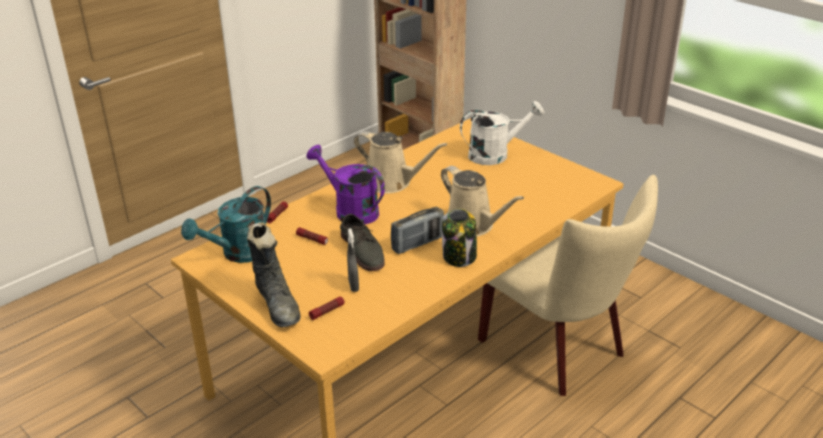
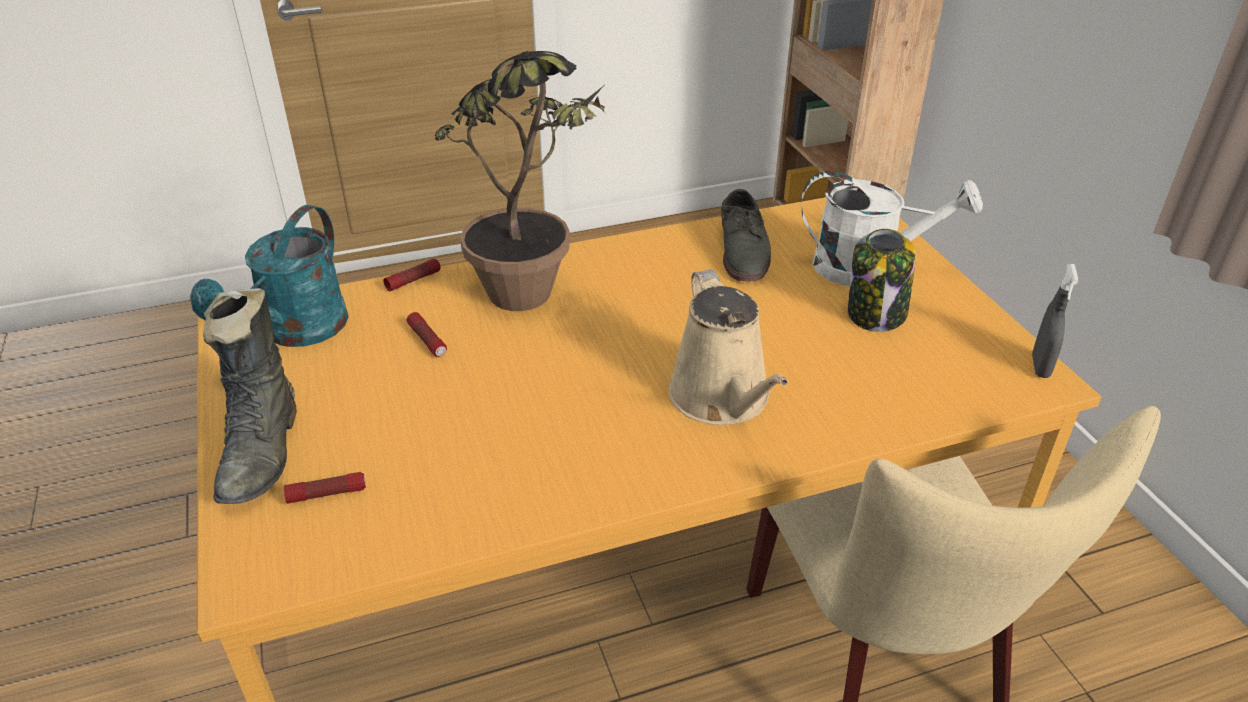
camera: 25 degrees right, 5 degrees up
turquoise watering can [181,186,271,263] -> turquoise watering can turned 45 degrees counterclockwise [190,205,349,347]
purple watering can [306,145,385,224] -> potted plant [435,51,606,311]
grey shoe [340,214,385,271] -> grey shoe moved to [721,189,771,282]
grey spray bottle [347,228,359,292] -> grey spray bottle moved to [1032,264,1078,378]
beige watering can [354,131,447,193] -> none
radio [391,207,444,254] -> none
jar [442,208,477,267] -> jar moved to [848,229,916,332]

